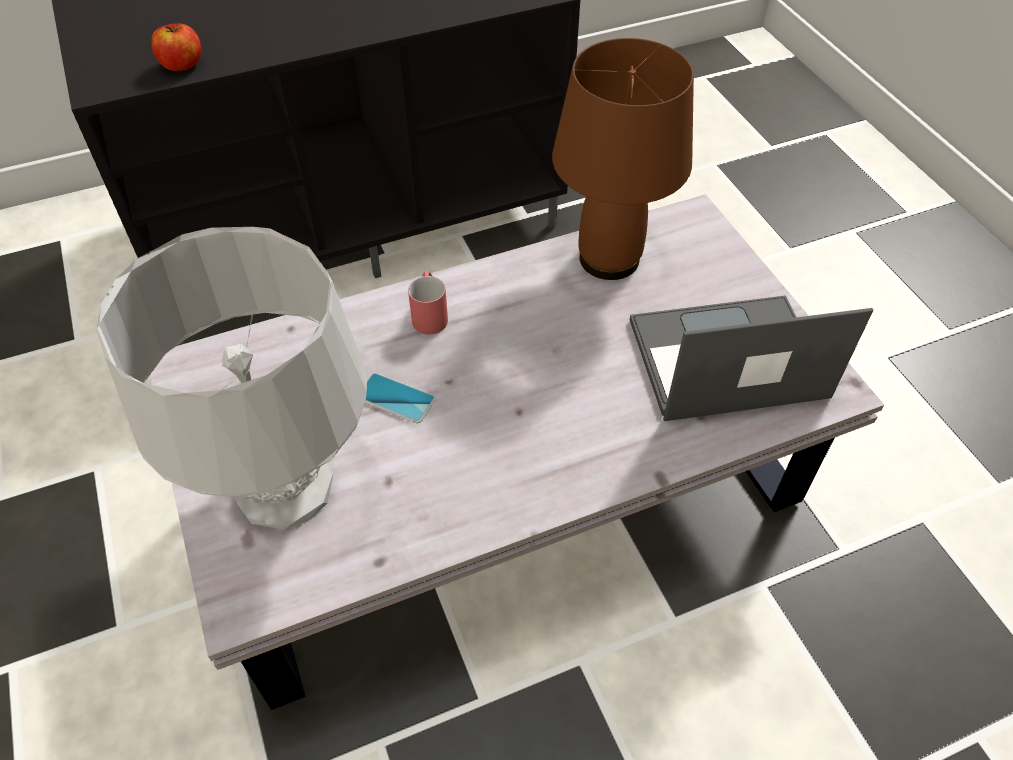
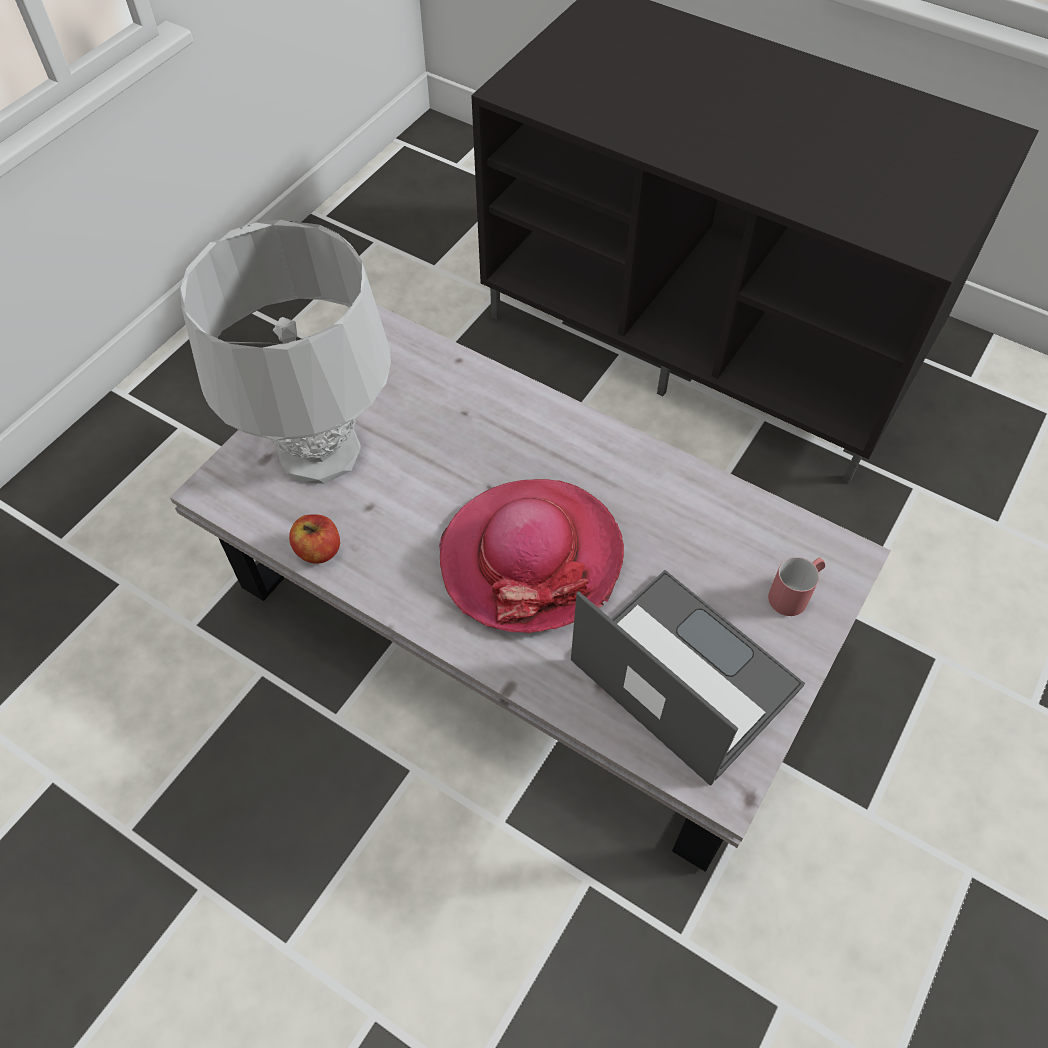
camera: 55 degrees right, 5 degrees up
apple [151,23,201,71] -> apple moved to [289,514,340,564]
phone [365,373,436,423] -> none
red mug [408,271,448,335] -> red mug moved to [768,557,825,616]
brown table lamp [552,38,694,280] -> none
none -> hat [439,479,624,633]

